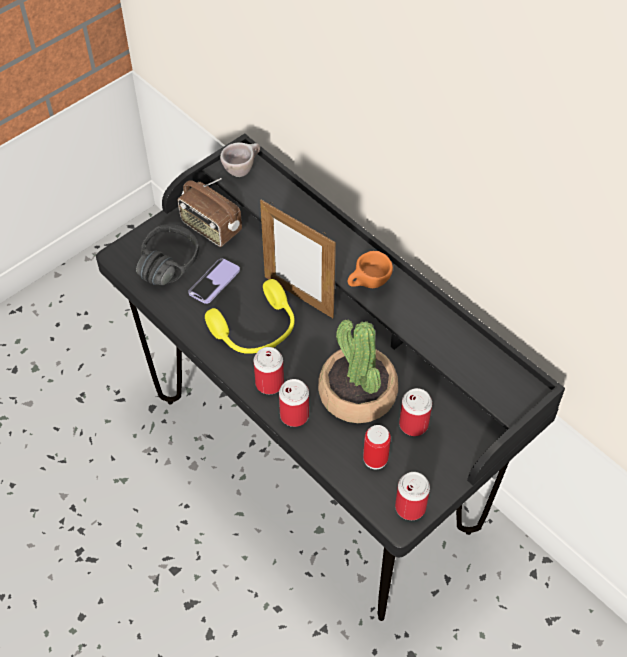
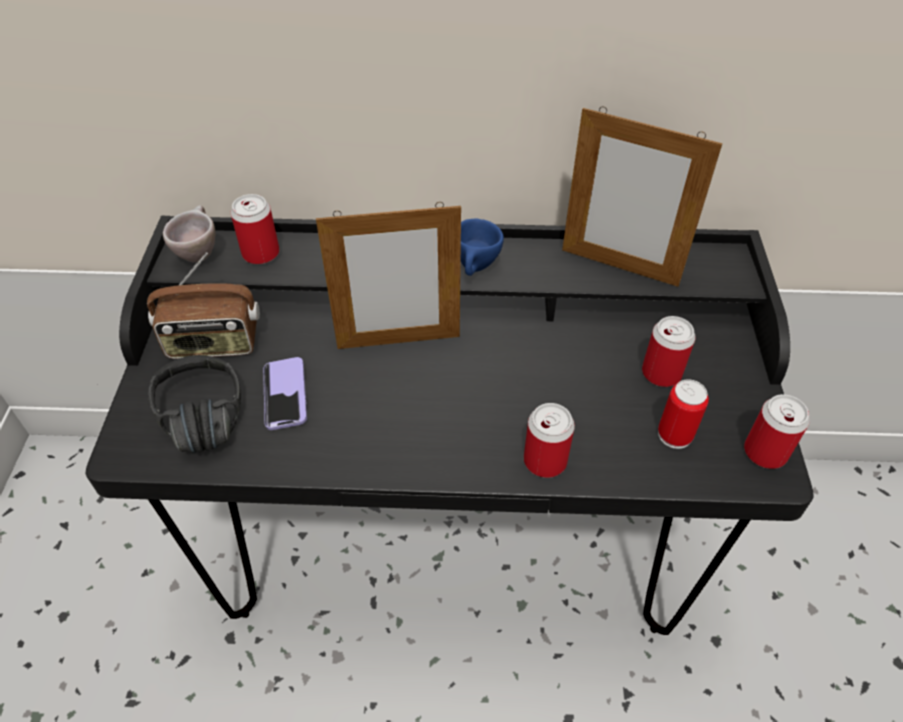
camera: 45 degrees left, 5 degrees down
yellow headphones [205,279,295,354] -> none
can [254,347,284,394] -> can moved to [230,194,280,264]
potted plant [318,320,398,423] -> none
orange cup [347,251,393,288] -> blue cup [461,218,504,276]
none -> picture frame [562,106,723,287]

